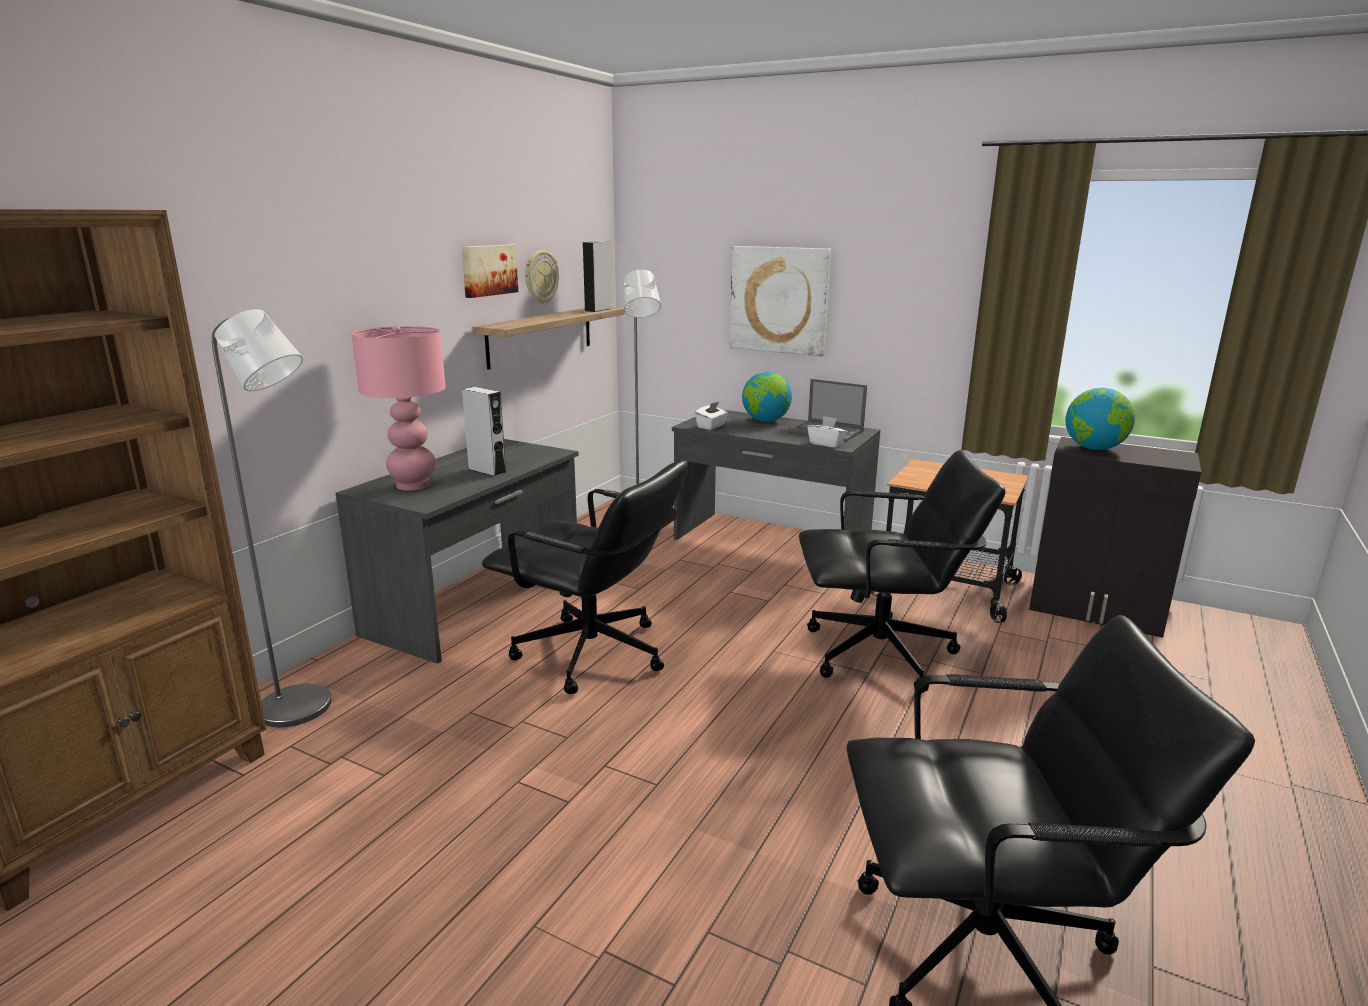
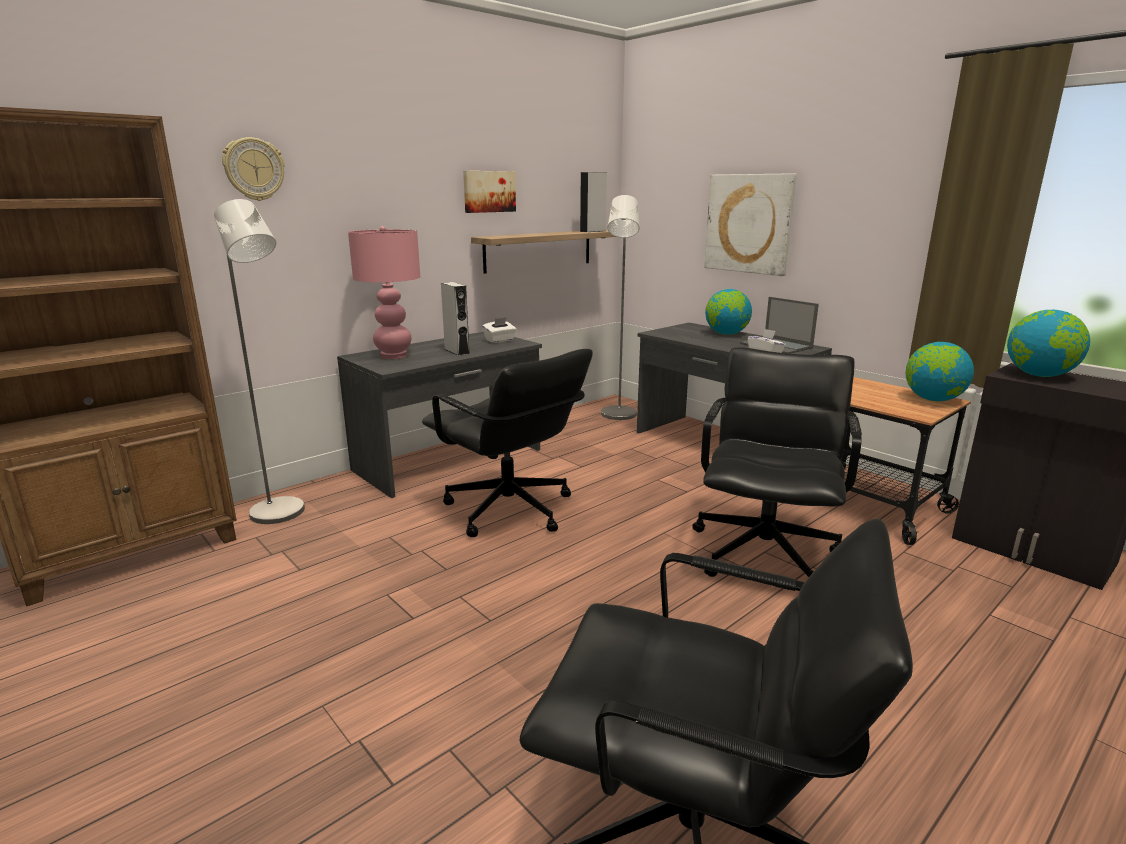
camera: 20 degrees right, 0 degrees up
wall clock [525,250,559,304] -> wall clock moved to [222,137,285,201]
white tissue box [695,402,728,430] -> white tissue box moved to [482,317,516,343]
black office chair [799,450,1006,693] -> black office chair turned 90 degrees counterclockwise [692,347,862,577]
none -> globe [906,342,974,401]

